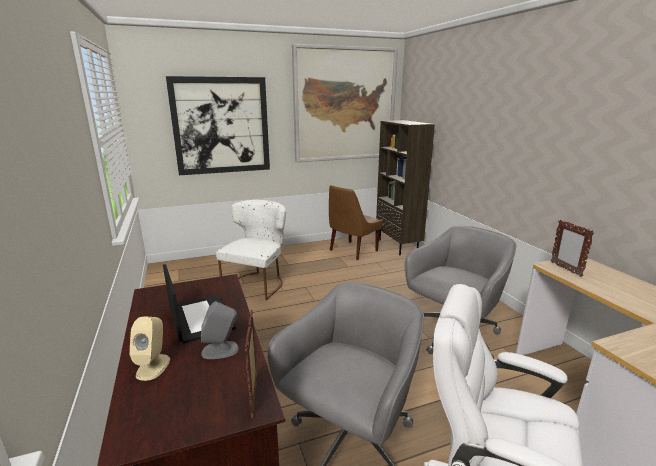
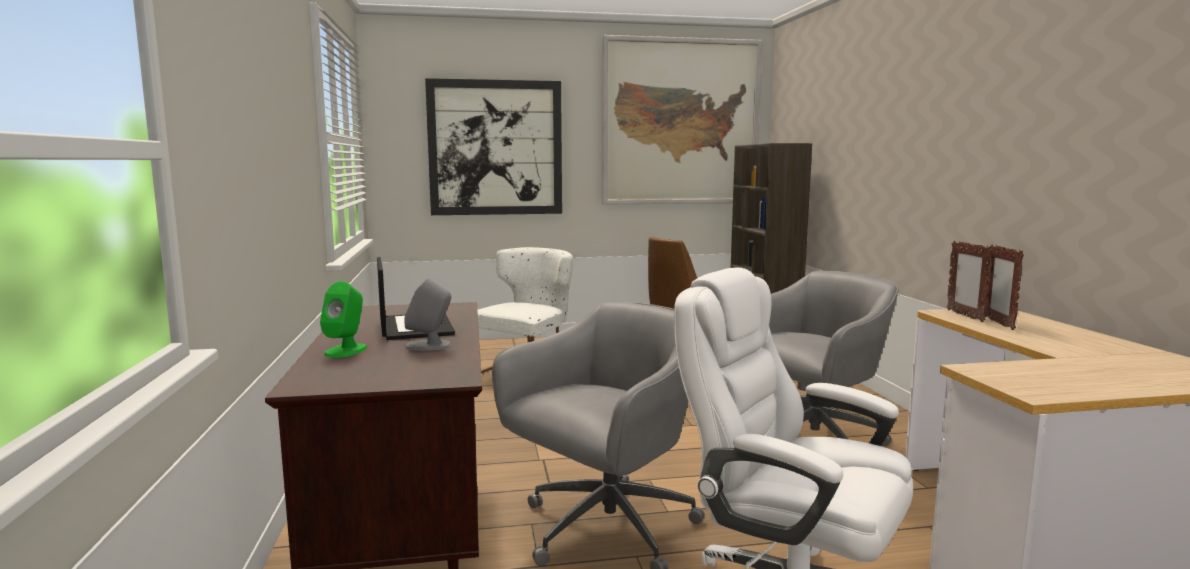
camera: 10 degrees right, 10 degrees down
beige speaker [129,316,170,381] -> green speaker [320,281,367,358]
picture frame [245,310,257,418] -> picture frame moved to [985,245,1024,330]

